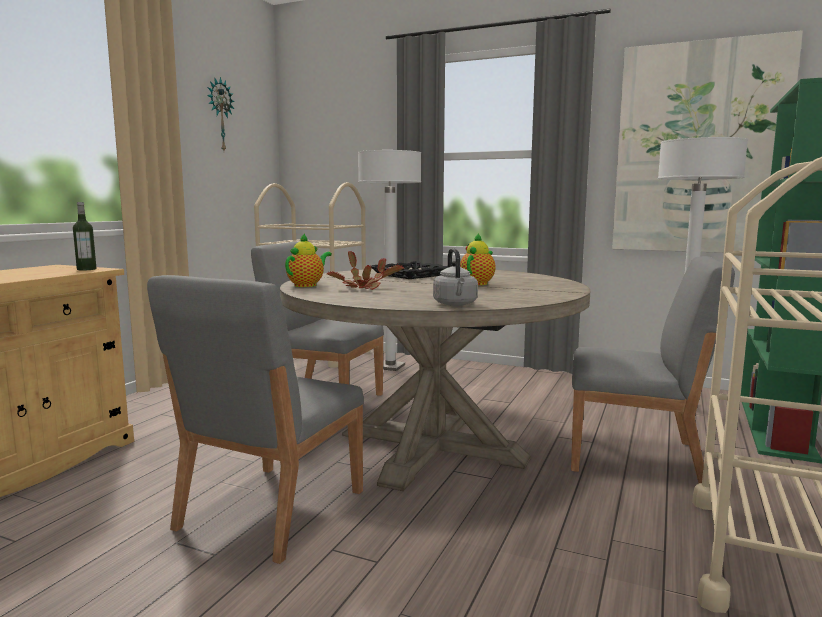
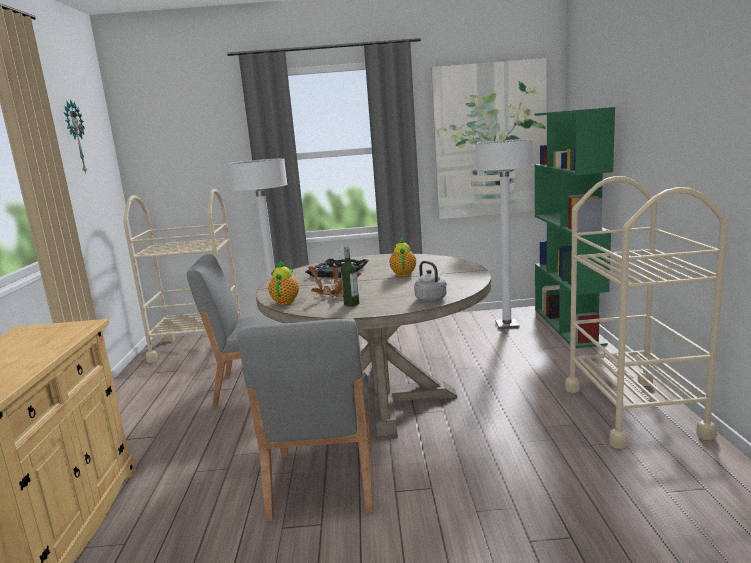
camera: 25 degrees left, 5 degrees up
bottle [73,202,96,270] -> bottle moved to [341,246,359,307]
grey chair [571,256,735,483] -> none

